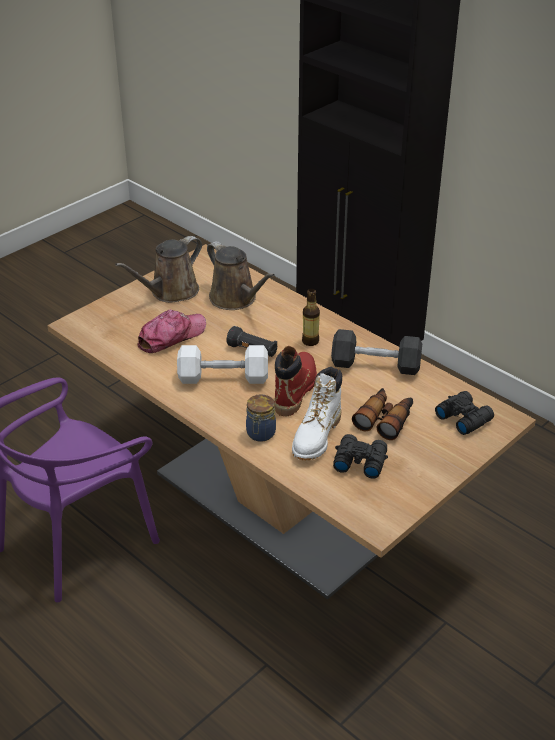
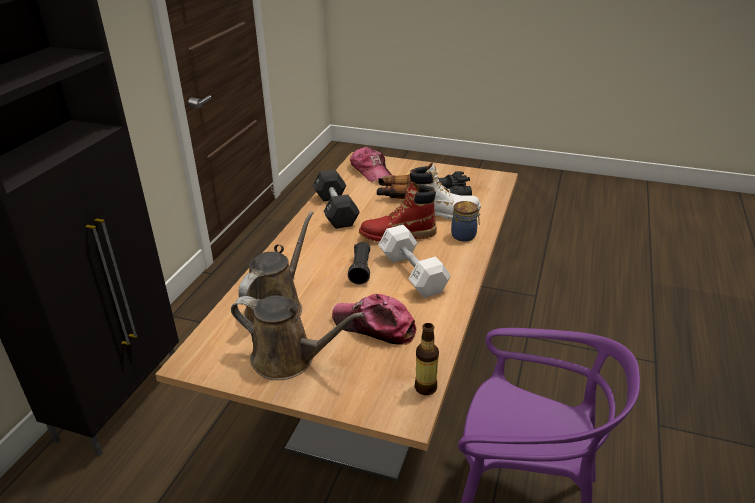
camera: 115 degrees left, 5 degrees down
bottle [302,289,320,346] -> bottle moved to [415,323,439,395]
black binoculars [435,391,494,435] -> cap [350,147,393,182]

